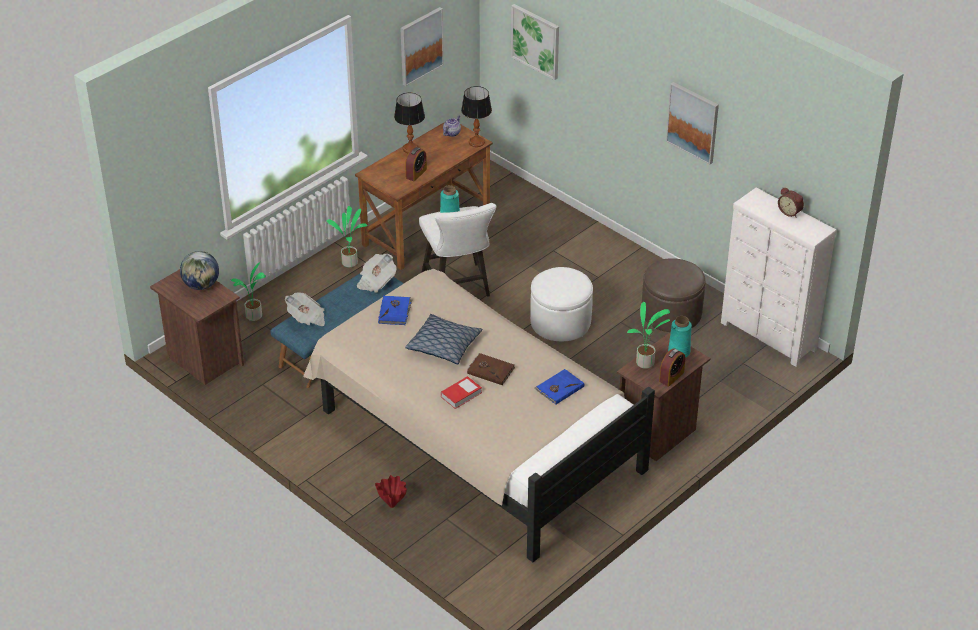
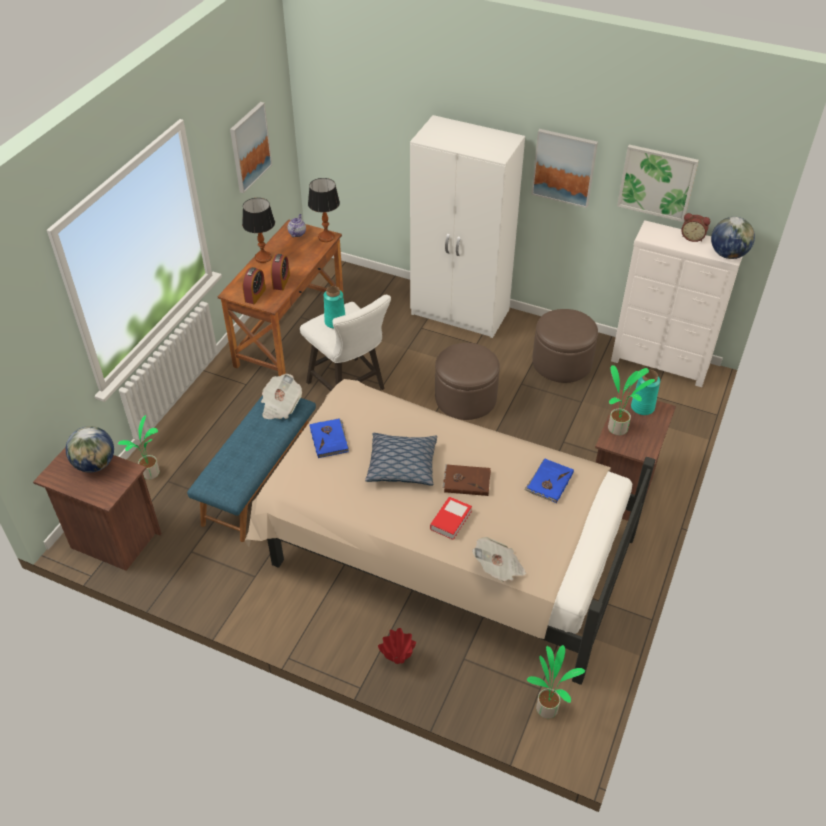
camera: 20 degrees left, 5 degrees up
newspaper [285,292,325,326] -> newspaper moved to [472,537,526,582]
potted plant [326,206,368,267] -> potted plant moved to [527,645,585,718]
picture [511,4,559,80] -> picture moved to [617,145,699,222]
white ottoman [530,267,593,341] -> brown ottoman [435,343,500,420]
alarm clock [659,348,685,387] -> alarm clock moved to [242,267,266,304]
none -> white wardrobe [410,115,525,338]
none -> globe [711,217,755,259]

